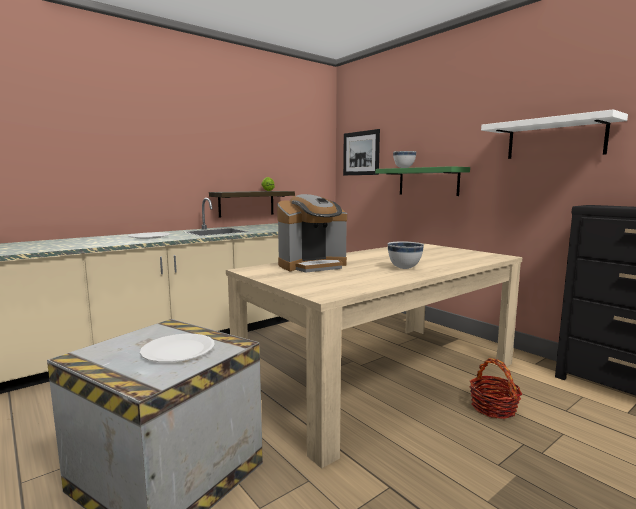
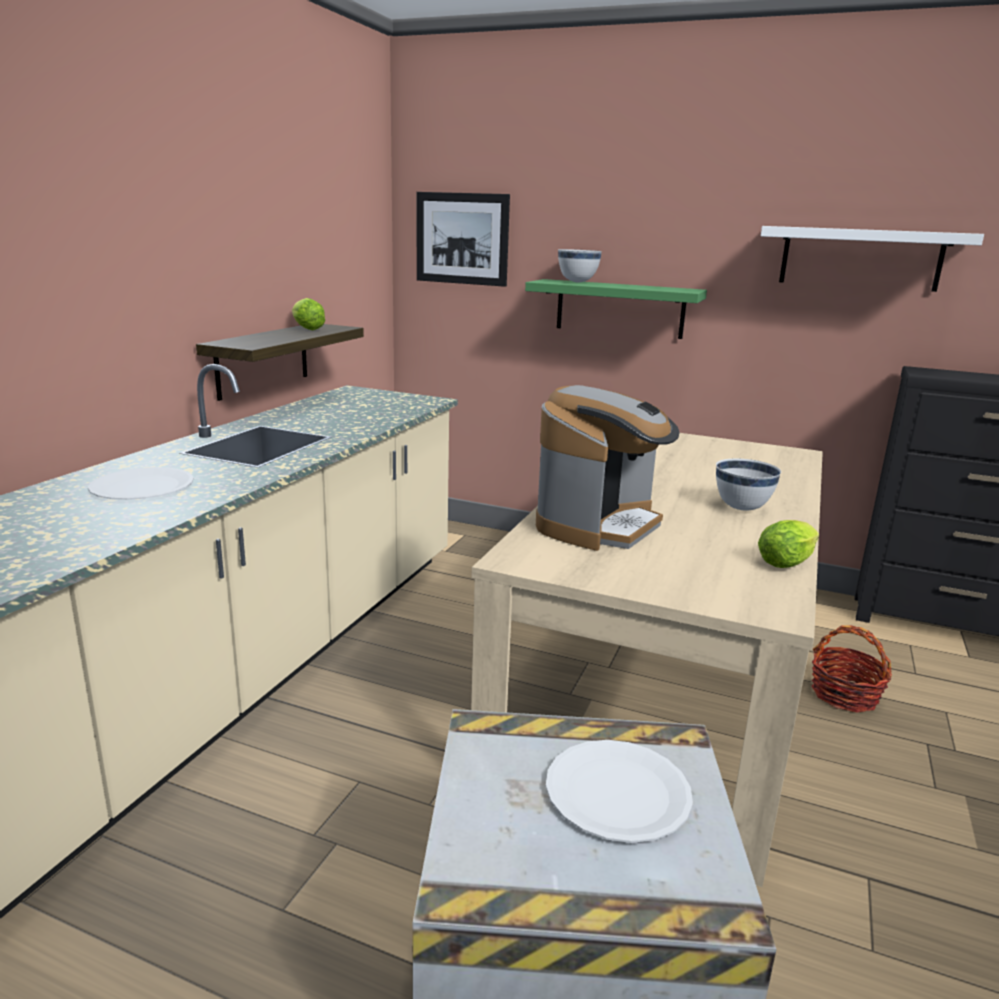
camera: 30 degrees left, 10 degrees up
none -> lettuce [758,520,819,568]

